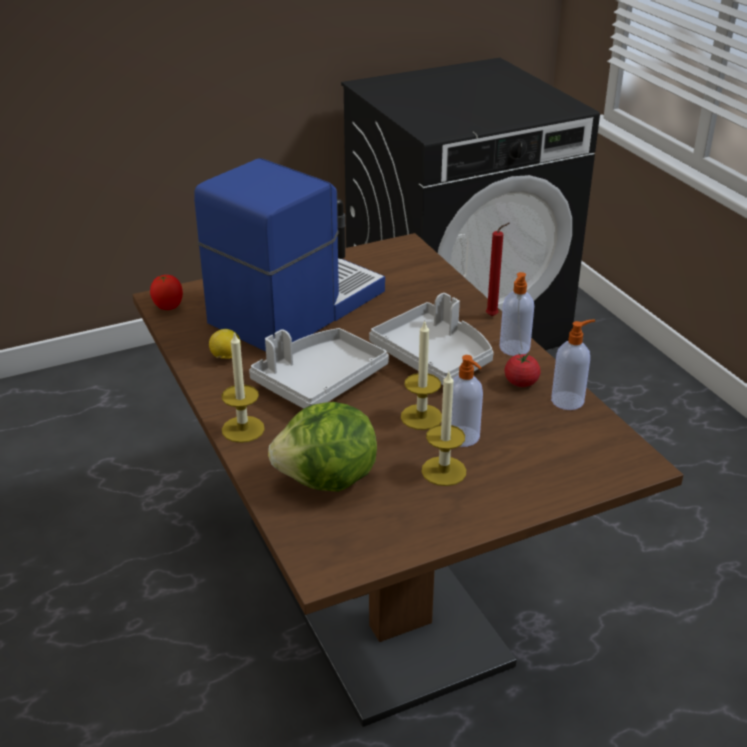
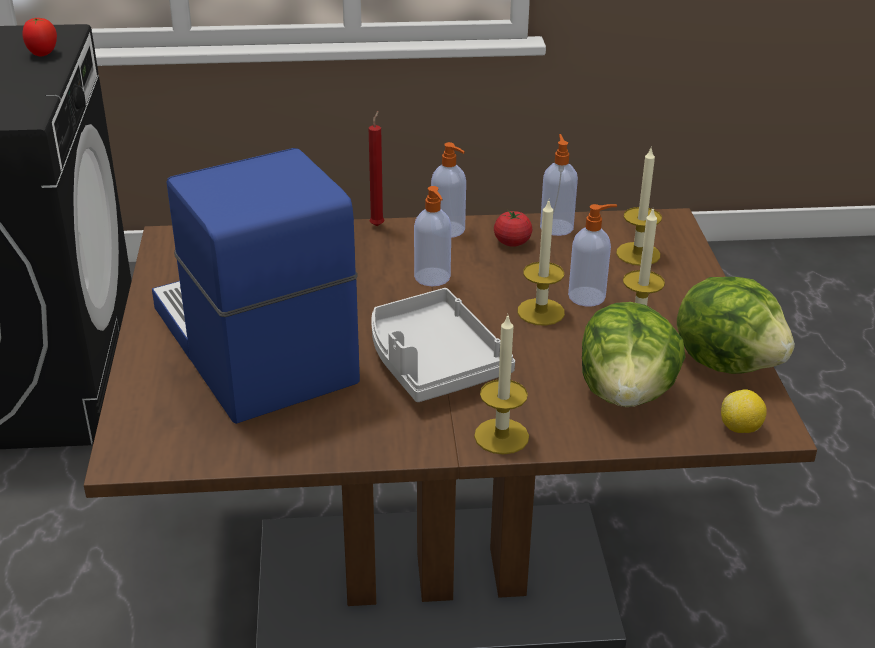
camera: 70 degrees left, 0 degrees up
tomato [150,275,183,310] -> tomato moved to [22,18,57,56]
lemon [209,329,241,359] -> lemon moved to [721,389,767,433]
grey tray [369,293,494,385] -> soap dispenser [414,186,452,286]
none -> candle [616,148,662,266]
none -> lettuce [677,277,795,374]

